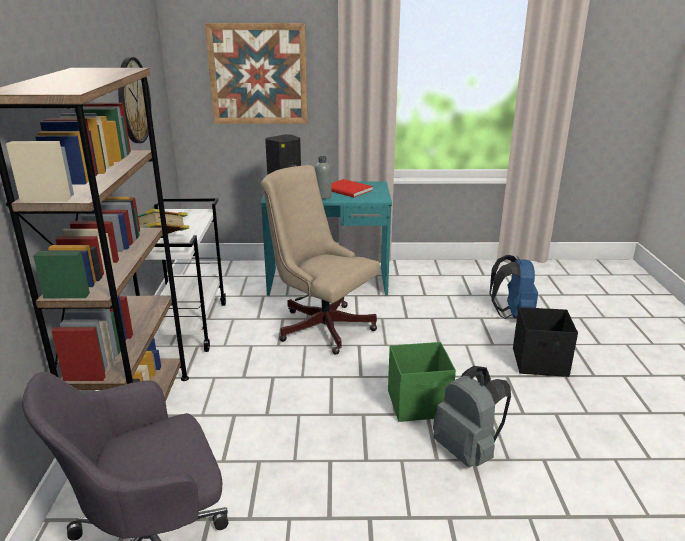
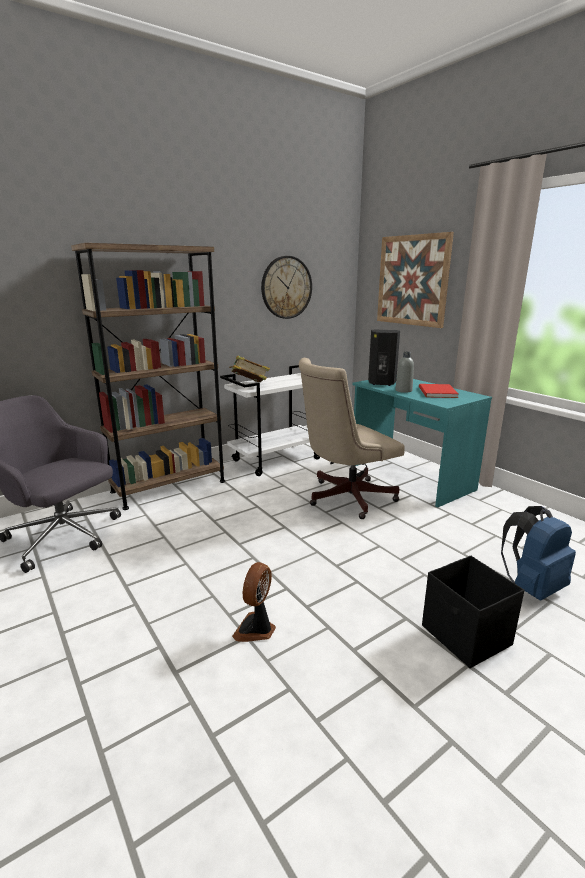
camera: 55 degrees right, 5 degrees down
beige office chair [261,165,380,355] -> beige office chair turned 120 degrees counterclockwise [299,358,405,519]
green storage box [388,342,456,422] -> none
grey backpack [433,366,511,468] -> fan [232,562,276,642]

